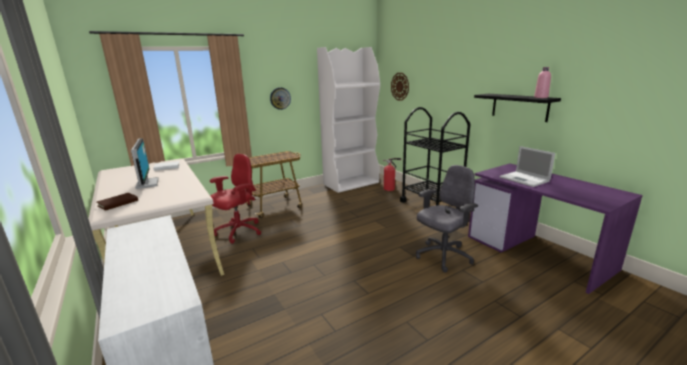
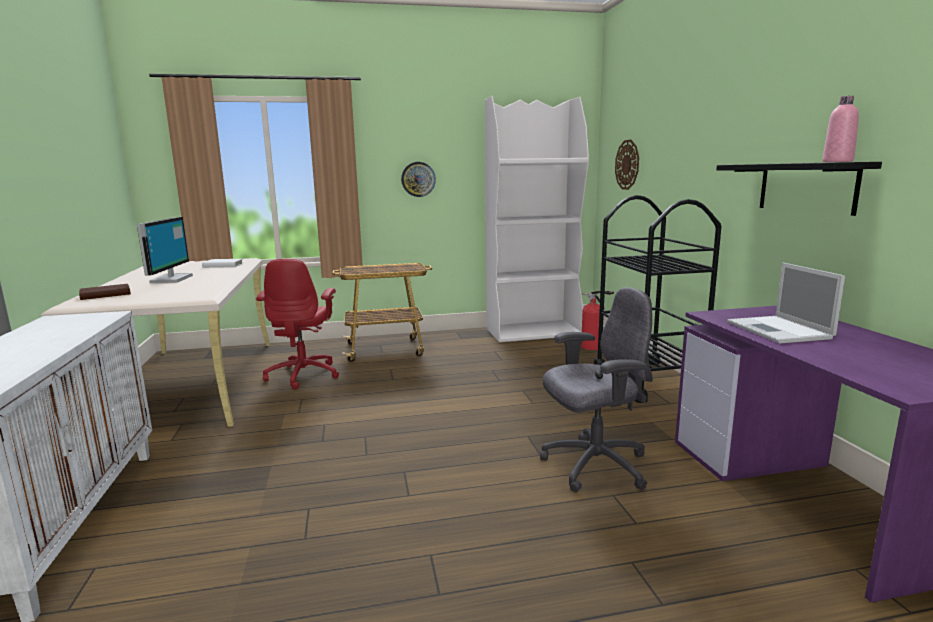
camera: 20 degrees right, 5 degrees down
red office chair [210,154,261,244] -> red office chair turned 120 degrees clockwise [256,259,339,390]

